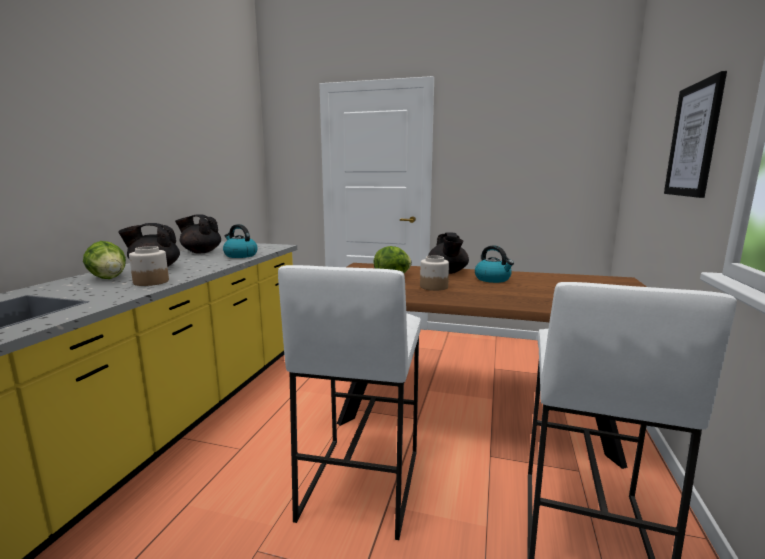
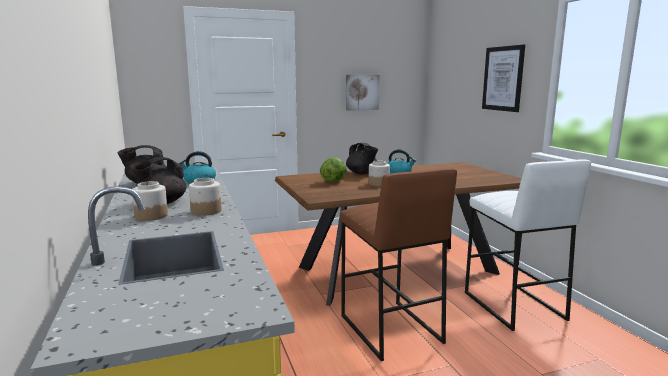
camera: 35 degrees left, 0 degrees up
lettuce [83,241,126,279] -> jar [133,181,168,221]
white stool [278,265,421,540] -> brown stool [340,168,457,361]
none -> picture [346,75,379,111]

